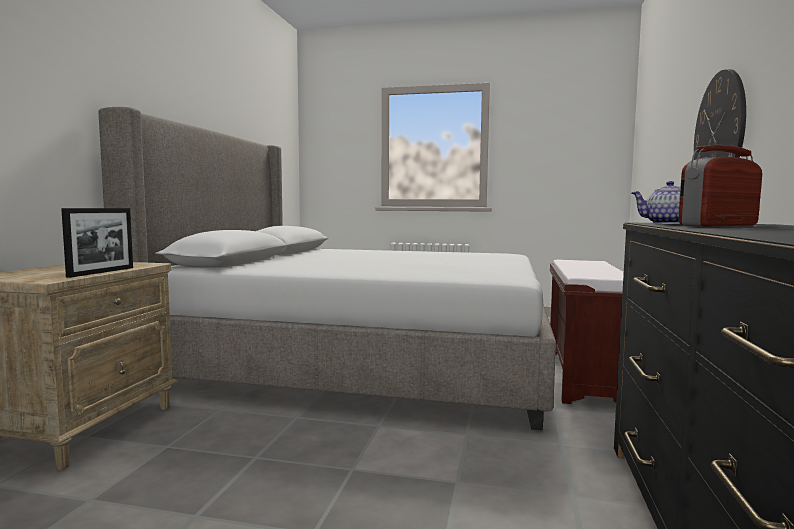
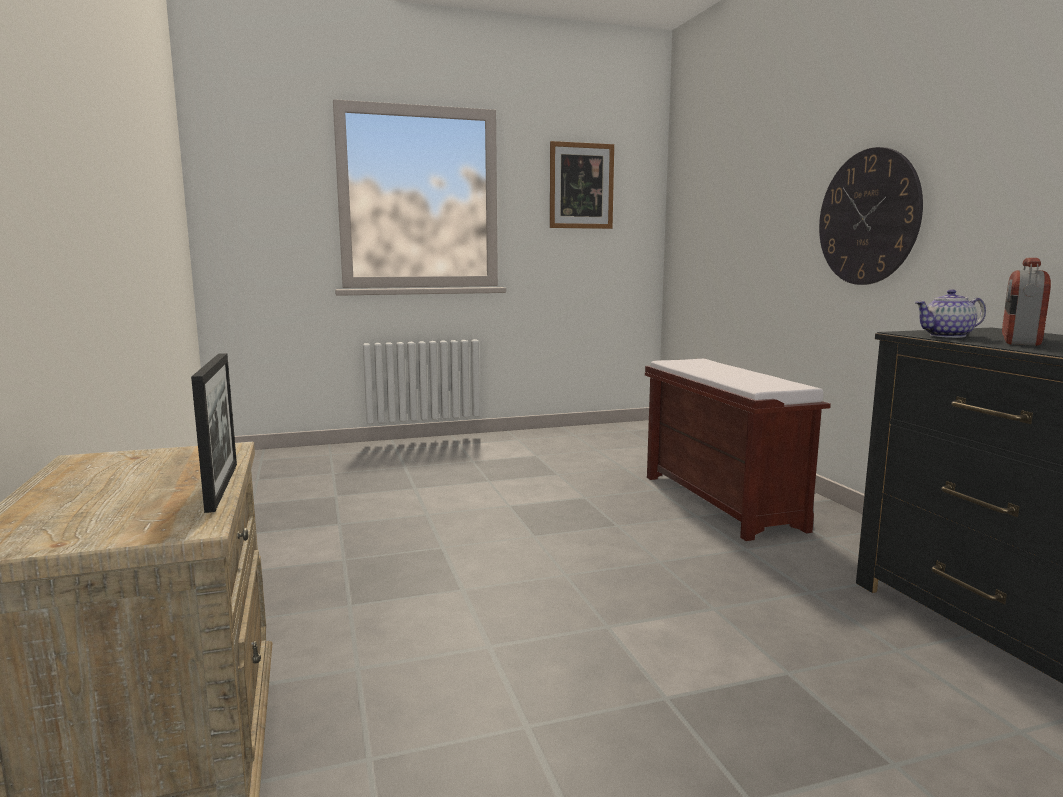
camera: 30 degrees left, 5 degrees up
bed [98,107,556,431] -> none
none -> picture [550,141,614,229]

